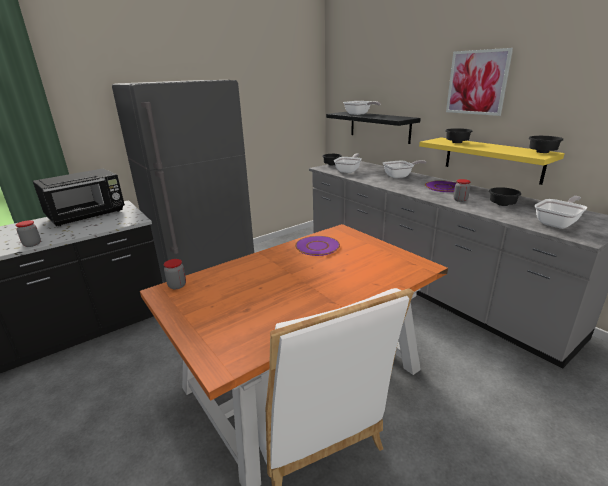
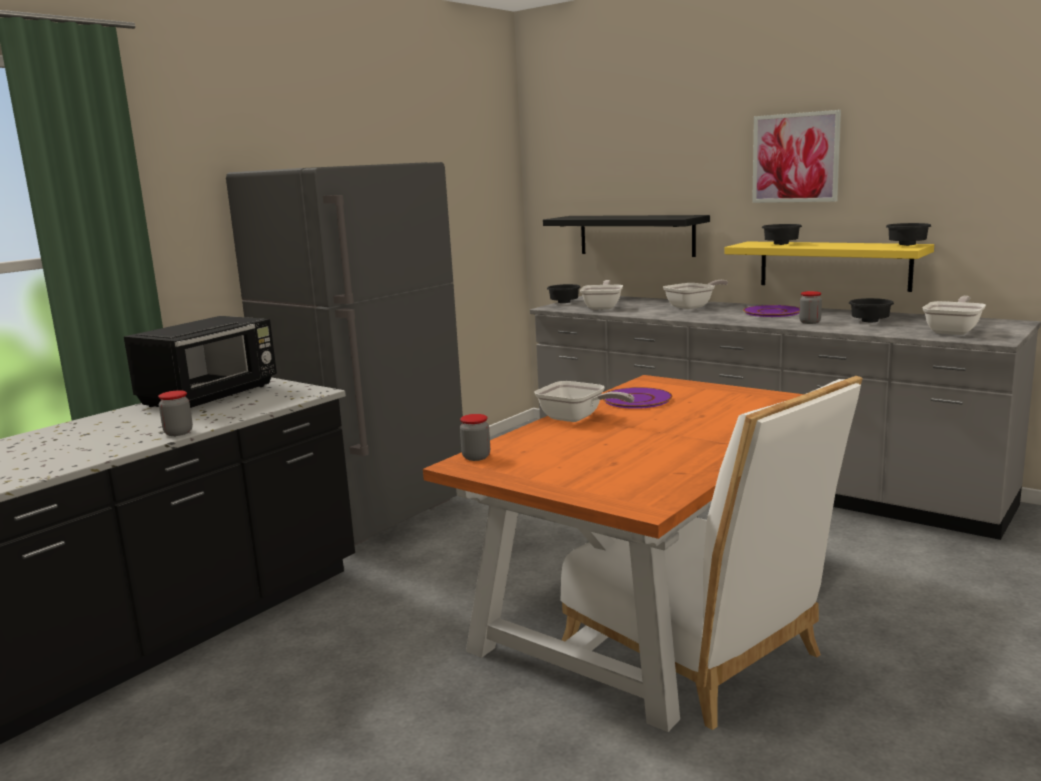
camera: 15 degrees left, 10 degrees down
frying pan [343,101,381,115] -> frying pan moved to [535,381,634,422]

